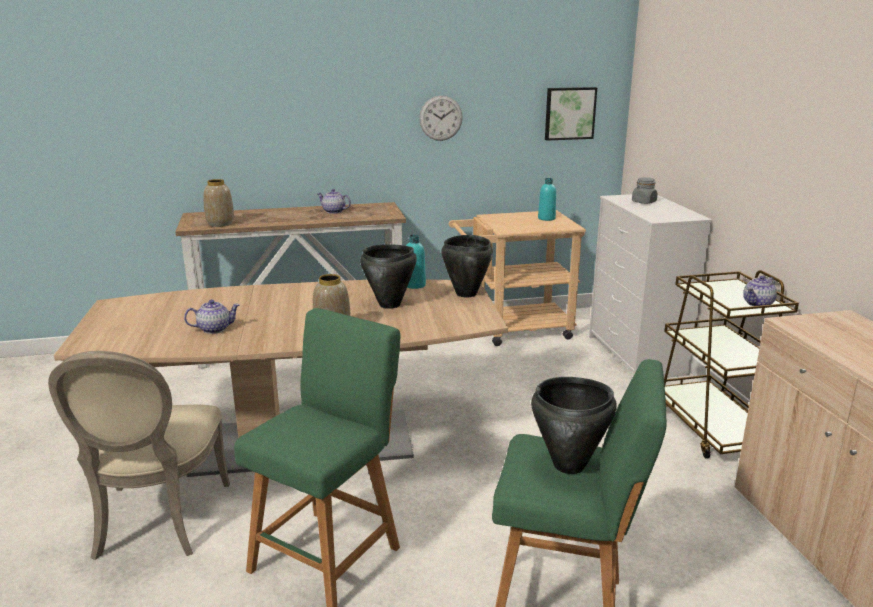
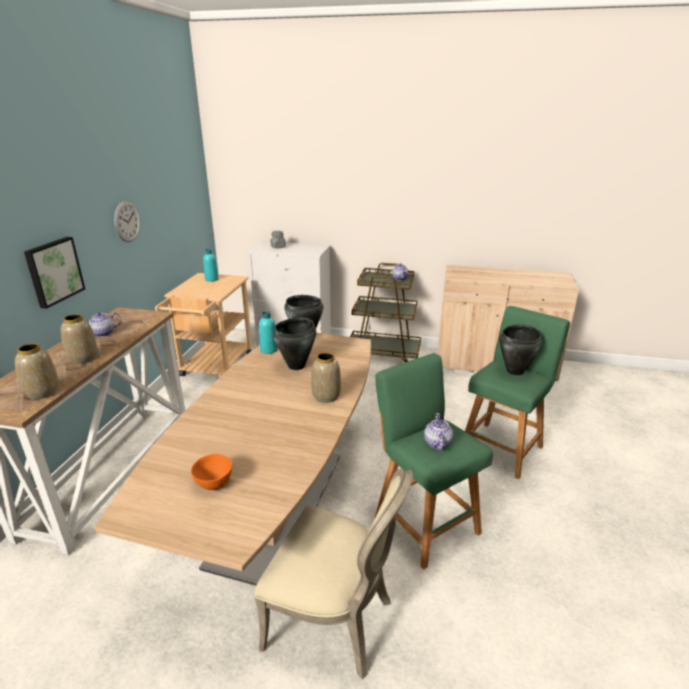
camera: 65 degrees left, 5 degrees up
teapot [184,300,240,334] -> teapot moved to [424,413,453,451]
picture [545,87,597,141] -> picture moved to [24,237,85,309]
none -> vase [61,314,98,364]
none -> orange bowl [191,454,232,490]

